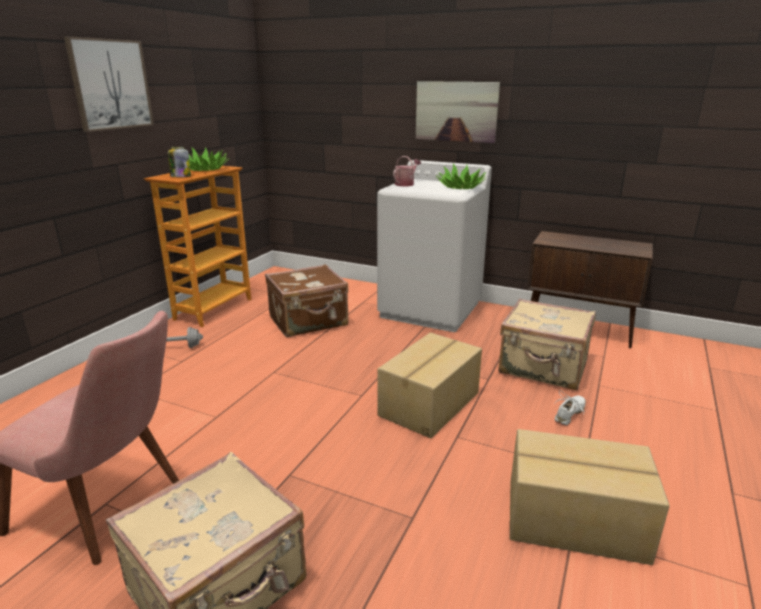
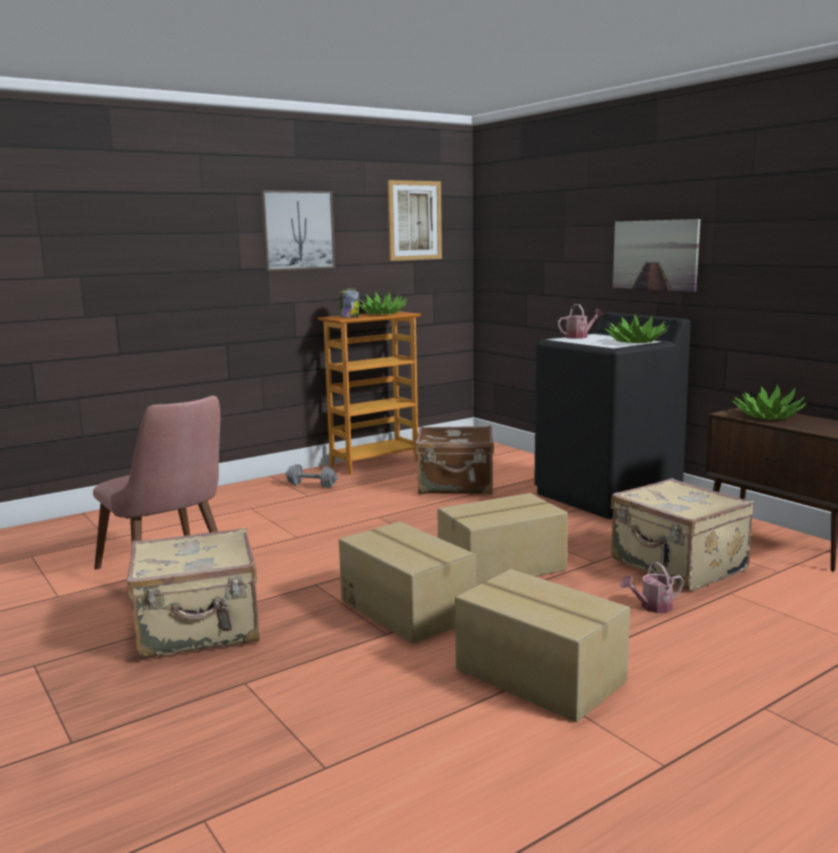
camera: 30 degrees right, 10 degrees down
white washing machine [377,160,492,332] -> black washing machine [534,312,691,519]
white shoe [554,390,586,426] -> watering can [620,562,684,613]
none -> cardboard box [339,522,476,644]
none -> picture [387,180,442,261]
none -> potted plant [732,384,807,420]

